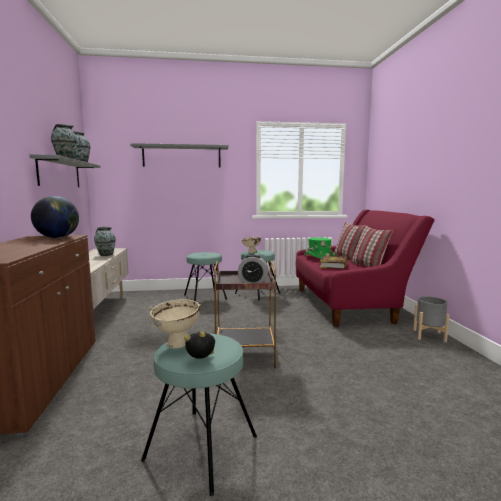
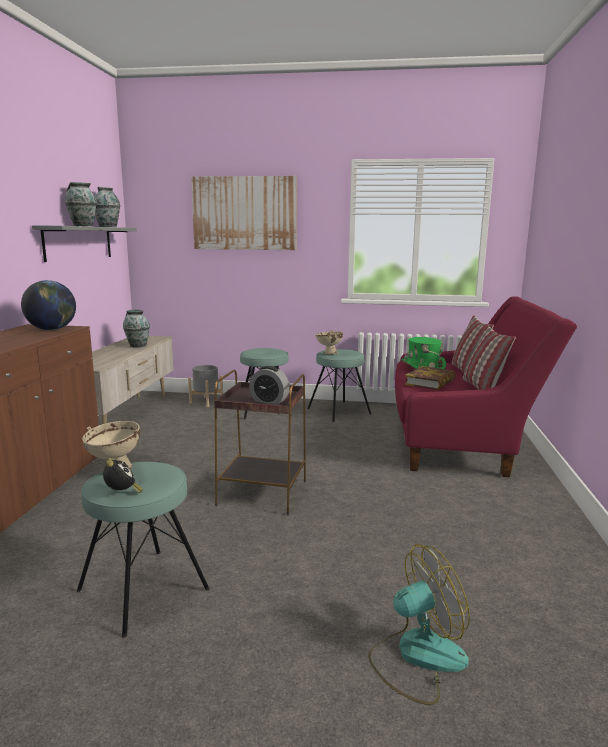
camera: 15 degrees right, 5 degrees up
grey shelf [130,143,229,167] -> picture [191,176,297,250]
alarm clock [184,331,215,359] -> alarm clock turned 45 degrees clockwise [103,458,143,493]
grey planter [413,296,450,342] -> grey planter moved to [188,365,223,407]
none -> fan [368,544,470,705]

